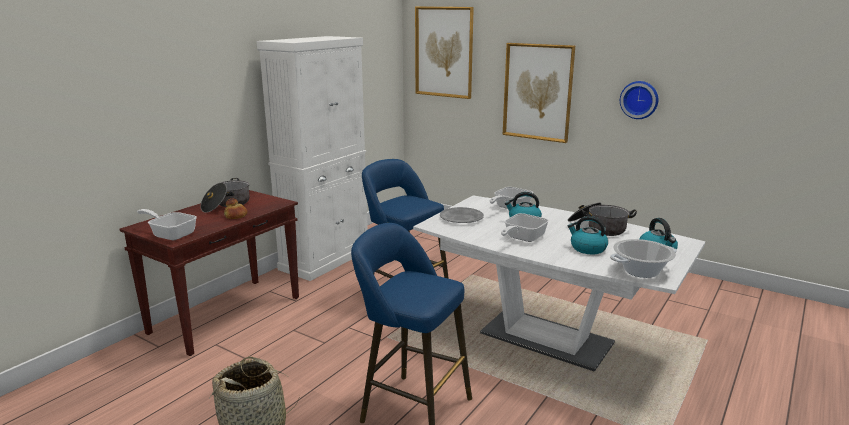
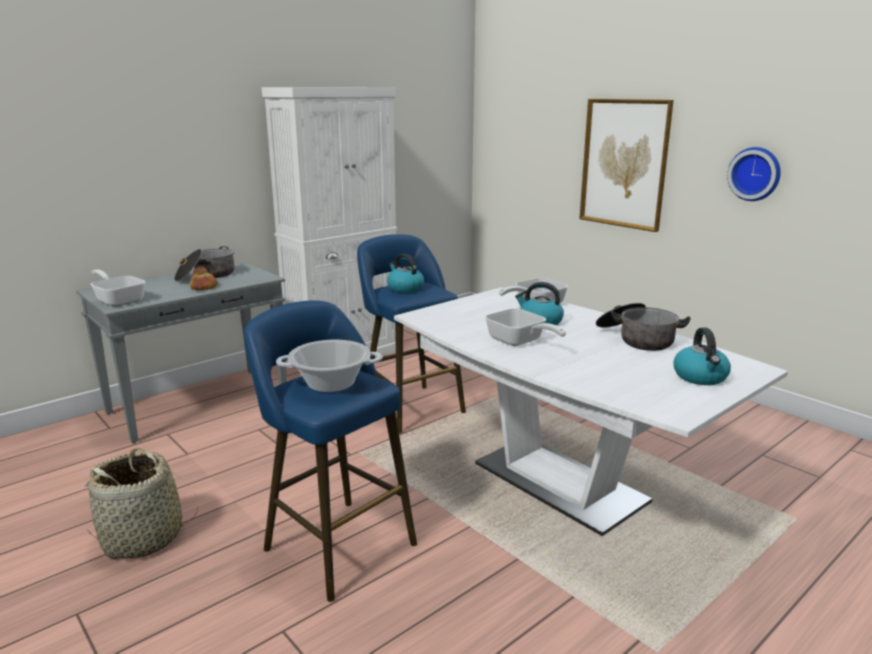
camera: 15 degrees right, 0 degrees up
brown console table [119,190,299,356] -> grey console table [76,262,287,443]
picture [415,7,474,99] -> none
grey plate [440,207,484,223] -> none
frying pan [501,213,549,242] -> frying pan turned 90 degrees counterclockwise [485,308,566,346]
kettle [568,216,608,254] -> kettle moved to [387,254,424,293]
cooking pot [610,239,677,278] -> cooking pot moved to [276,340,383,392]

